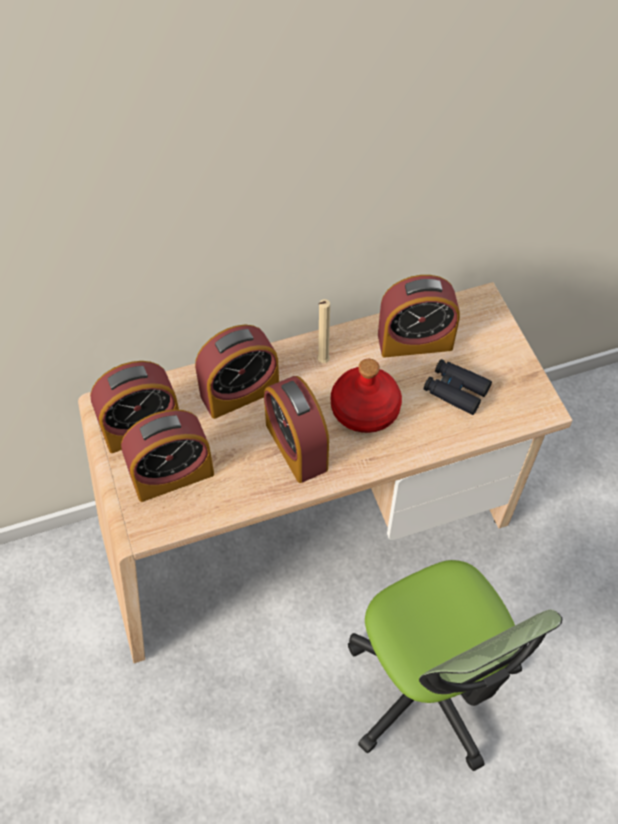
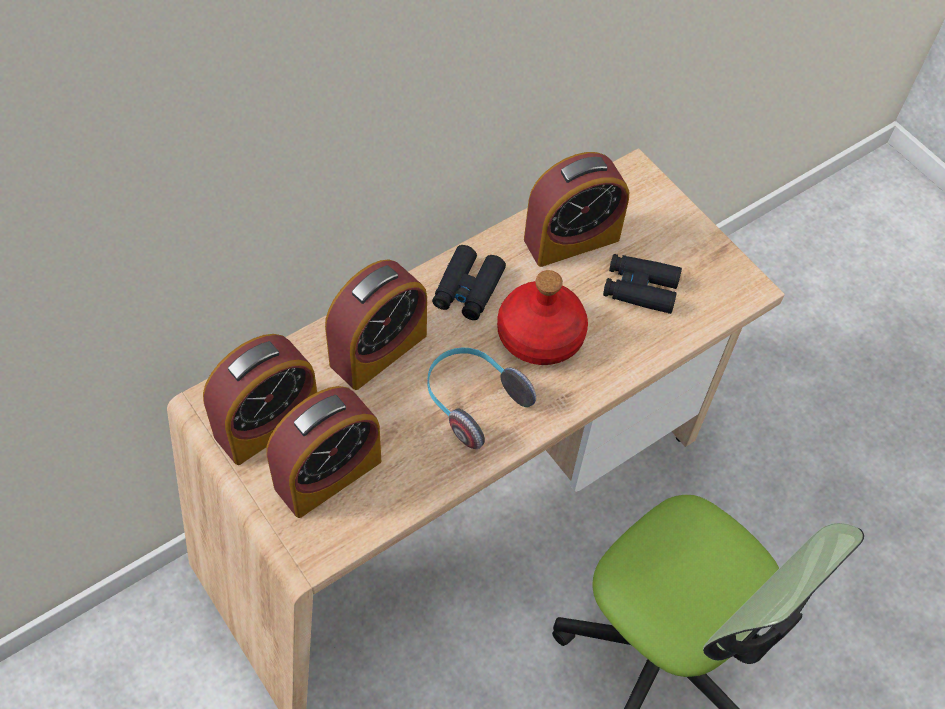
camera: 20 degrees left, 0 degrees up
alarm clock [264,376,329,483] -> headphones [427,348,536,449]
beige candle [317,299,330,363] -> black binoculars [432,245,506,320]

